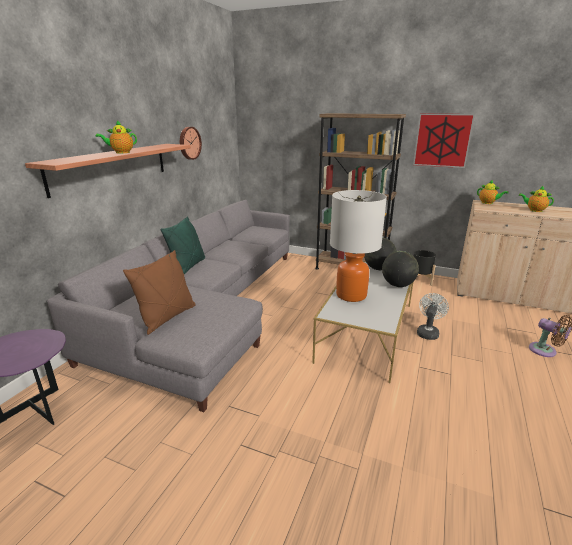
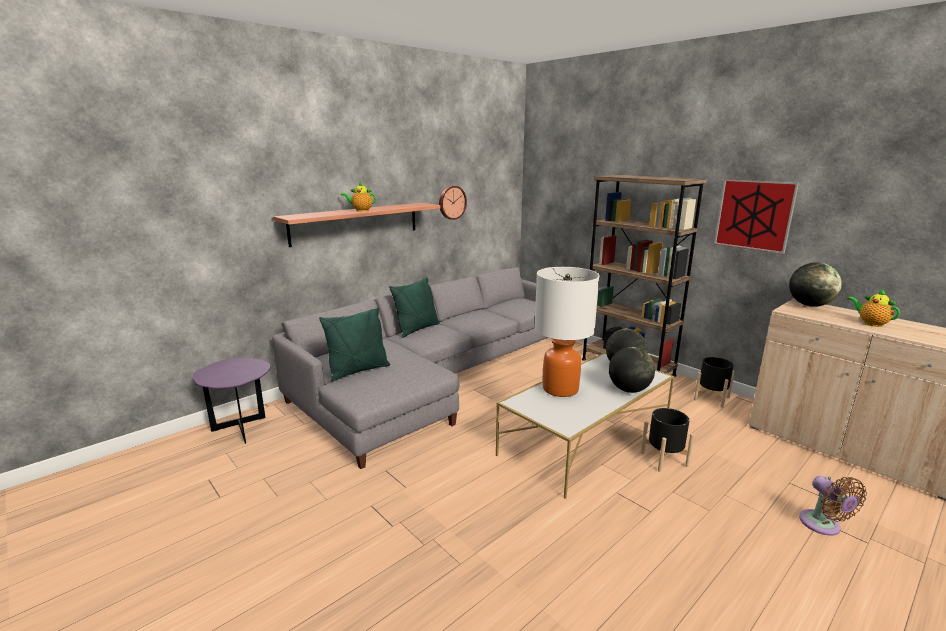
camera: 25 degrees right, 5 degrees down
brown pillow [123,250,196,335] -> green pillow [319,307,390,382]
white fan [417,293,449,340] -> black planter [641,408,695,472]
teapot [477,180,509,204] -> globe [789,262,842,307]

